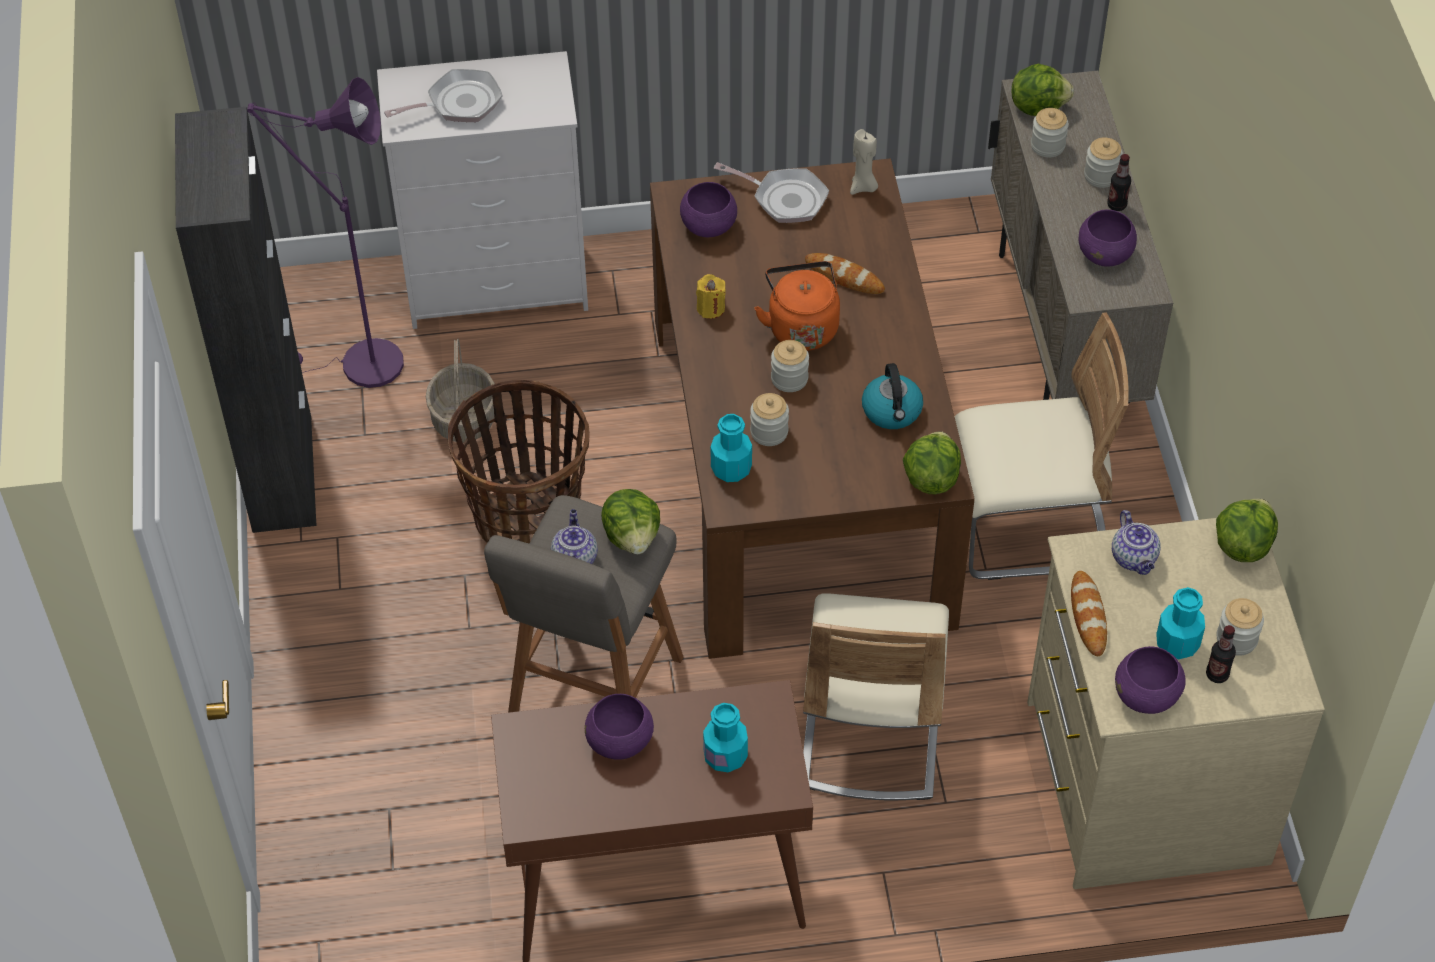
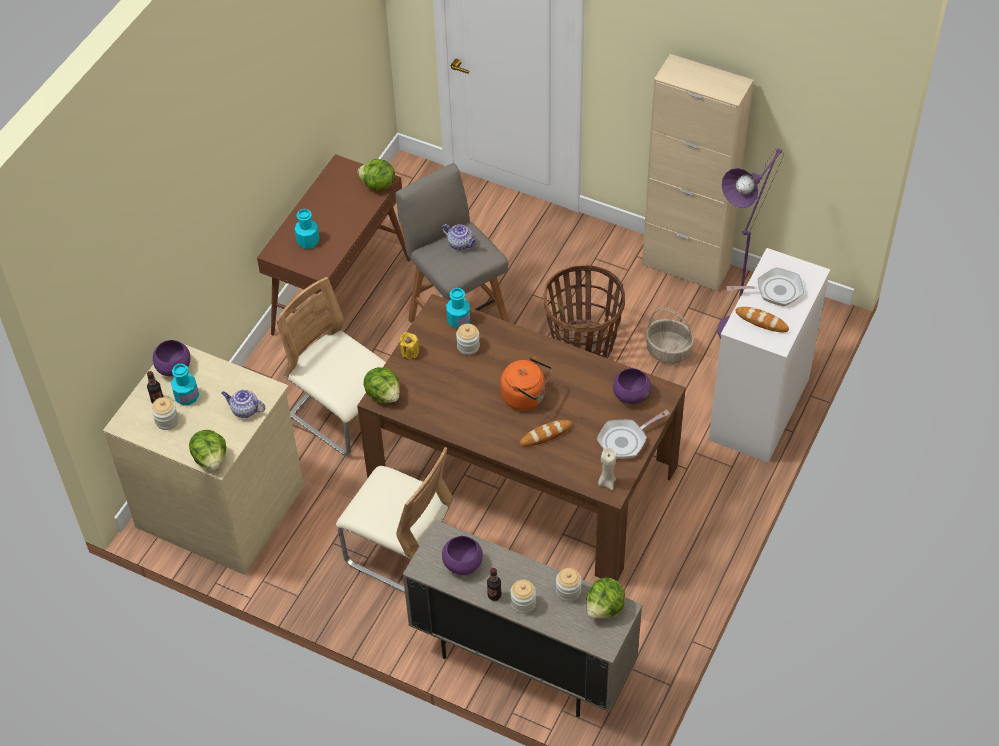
camera: 125 degrees right, 0 degrees up
black cabinet [175,107,317,533] -> beige cabinet [642,54,754,292]
frying pan [384,69,503,122] -> frying pan turned 105 degrees counterclockwise [727,268,804,306]
purple bowl [585,694,654,760] -> none
lettuce [601,489,660,554] -> lettuce moved to [358,159,395,191]
yellow candle [696,274,726,319] -> yellow candle moved to [400,332,419,360]
jar [771,340,809,392] -> none
kettle [862,363,923,429] -> none
beige chair [954,312,1129,580] -> beige chair turned 90 degrees counterclockwise [336,447,453,593]
bread [1071,571,1107,656] -> bread moved to [735,307,789,332]

